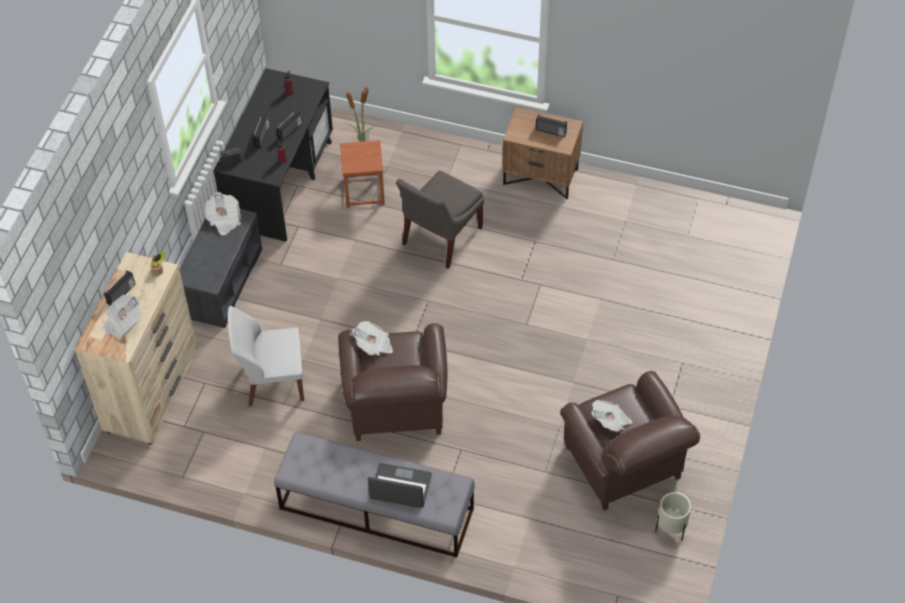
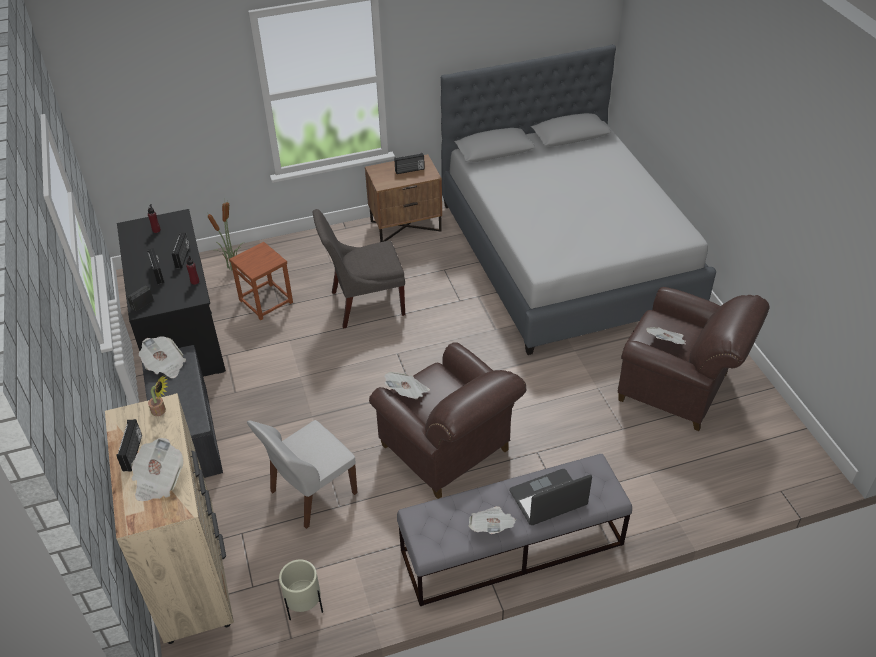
camera: 35 degrees left, 10 degrees down
grey chair [396,171,484,269] -> grey chair turned 75 degrees clockwise [312,209,405,329]
beige planter [655,492,691,541] -> beige planter moved to [279,559,323,620]
none -> grey bed [441,45,716,355]
none -> newspaper [469,506,516,534]

